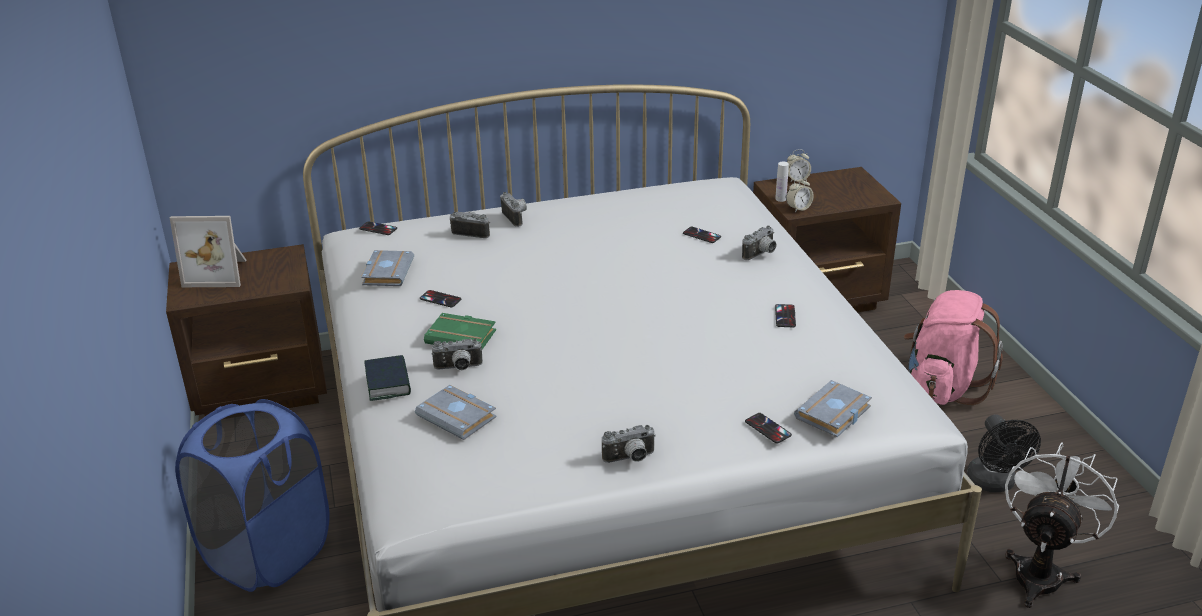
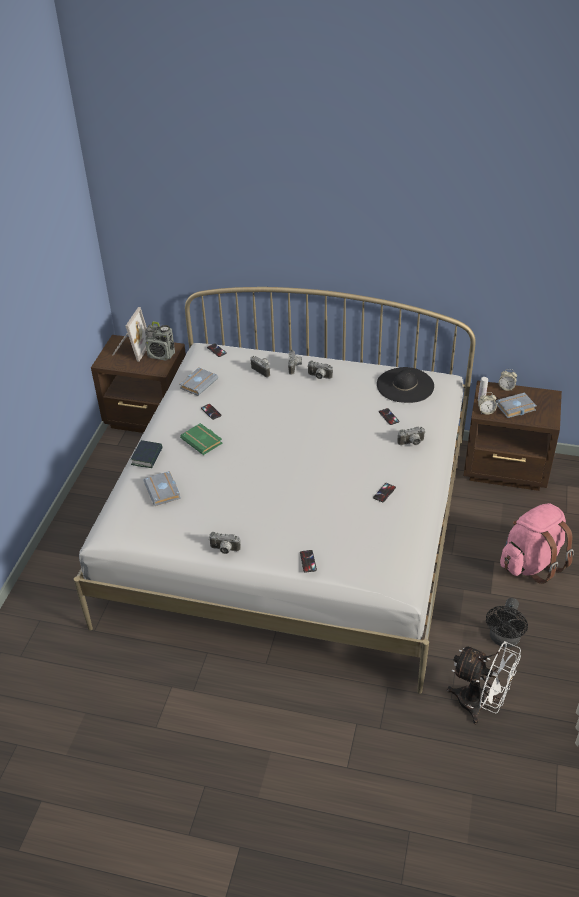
camera: 30 degrees right, 10 degrees up
picture frame [170,216,247,287] -> picture frame turned 105 degrees counterclockwise [112,307,147,362]
blue laundry basket [175,399,330,592] -> none
camera [432,339,483,370] -> camera moved to [307,360,333,379]
grey book [794,380,872,437] -> grey book moved to [495,392,537,418]
white fan [1005,442,1119,608] -> white fan turned 60 degrees clockwise [447,641,521,724]
none -> radio [145,322,175,360]
none -> black hat [377,367,434,403]

